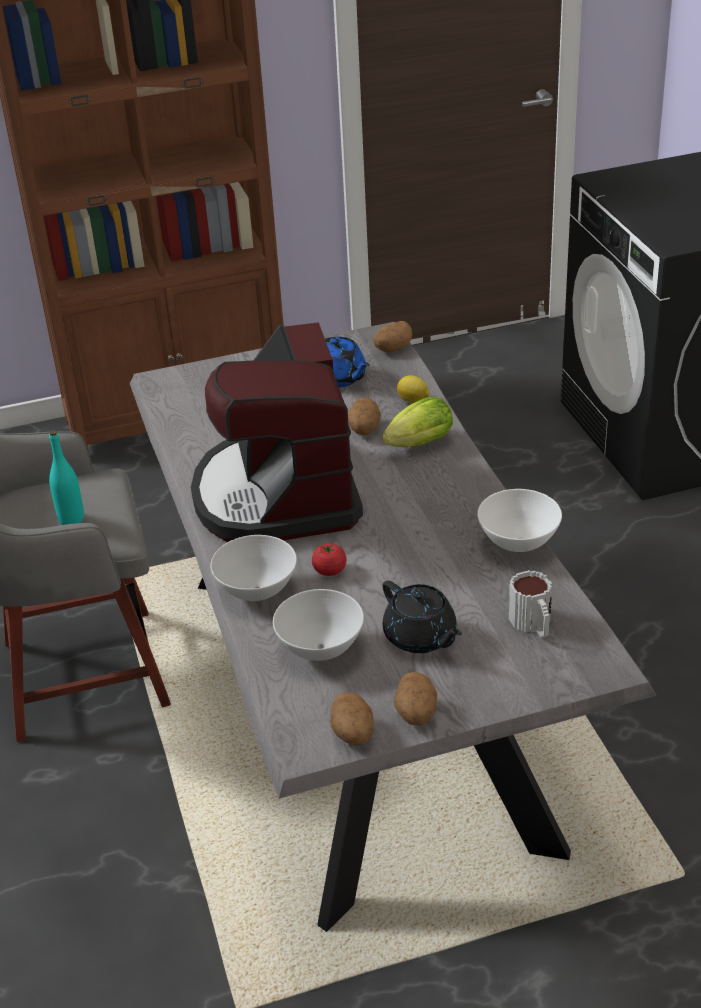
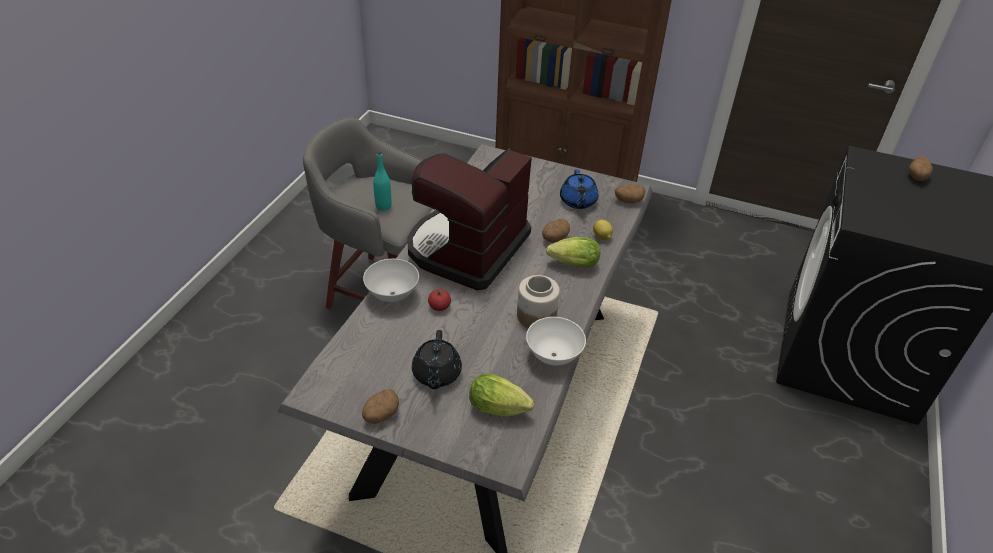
camera: 35 degrees right, 5 degrees up
white bowl [273,589,364,661] -> none
potato [331,692,374,746] -> potato moved to [908,156,933,181]
mug [509,570,552,638] -> lettuce [469,373,534,416]
none -> jar [517,275,560,328]

